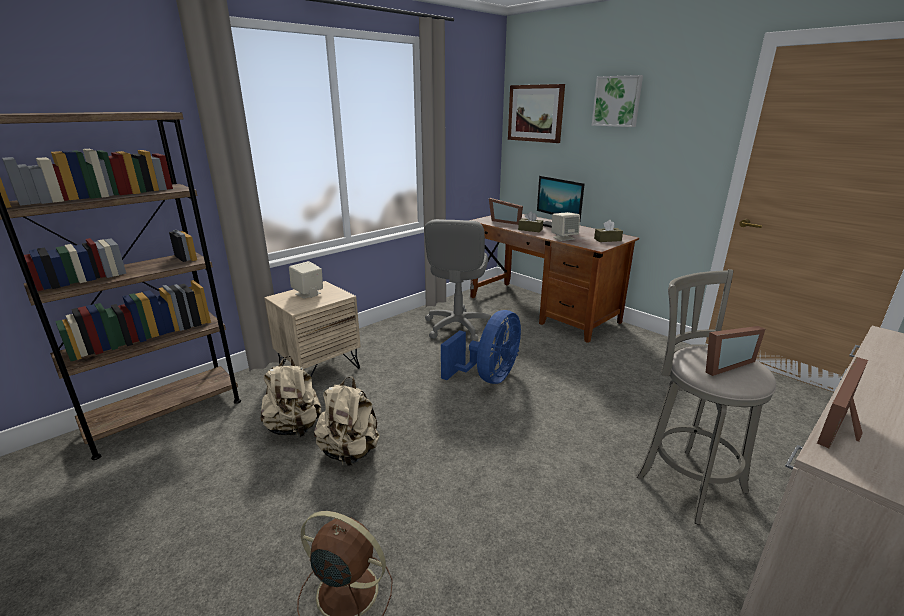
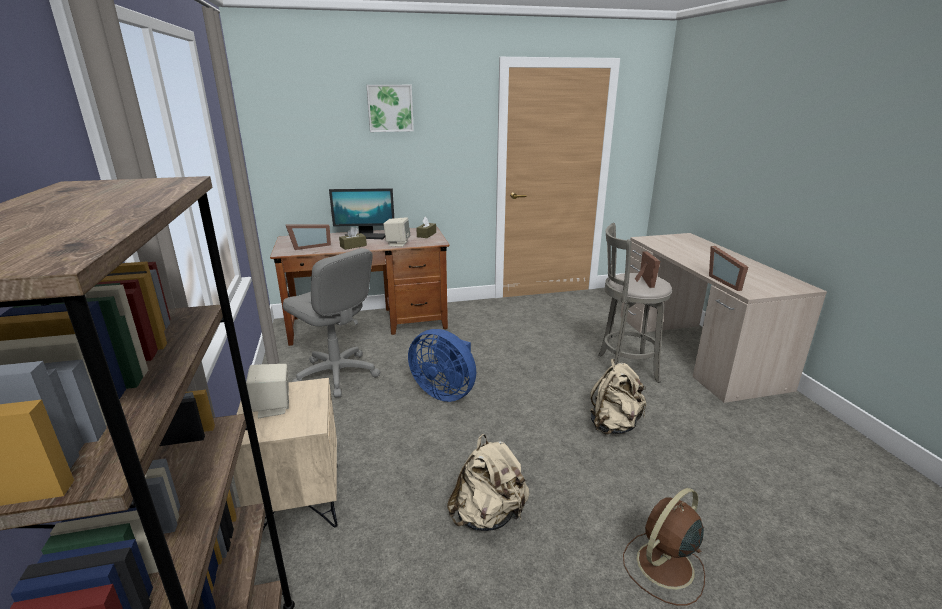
camera: 60 degrees left, 0 degrees up
beige backpack [260,356,322,437] -> beige backpack moved to [590,359,646,435]
blue fan [441,310,521,384] -> blue fan turned 150 degrees clockwise [408,329,476,402]
picture [508,84,565,143] -> none

